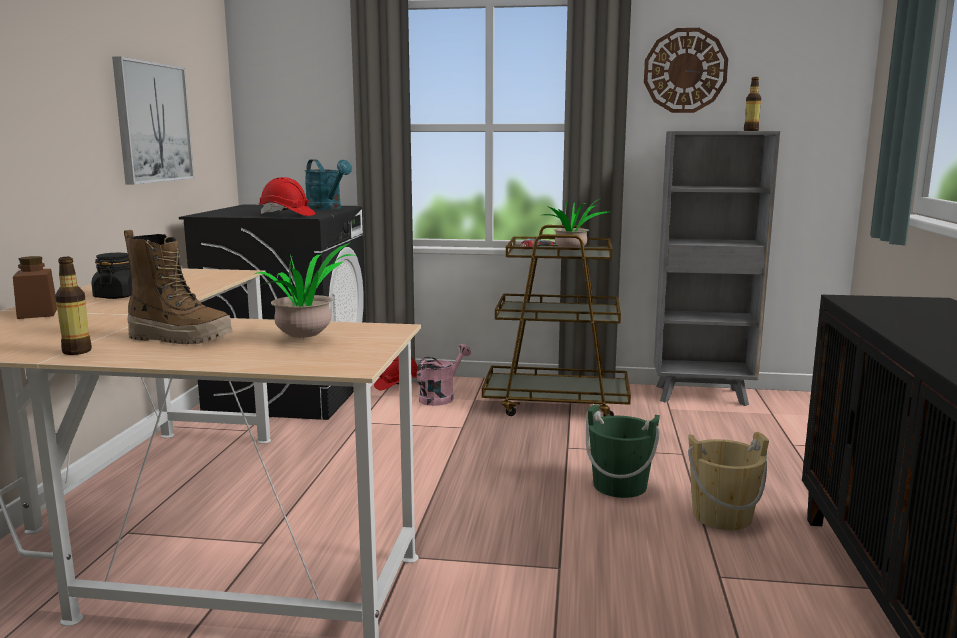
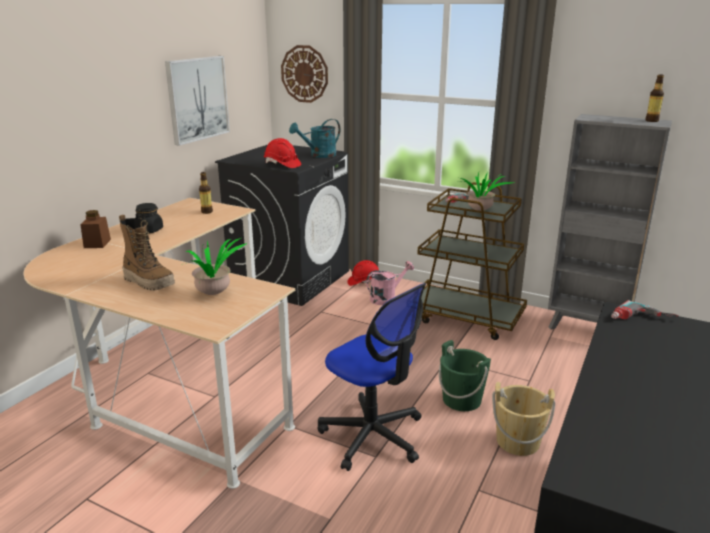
camera: 20 degrees right, 10 degrees up
bottle [55,257,92,355] -> bottle moved to [199,172,213,214]
turquoise watering can [304,159,352,210] -> turquoise watering can turned 75 degrees clockwise [289,119,340,158]
wall clock [644,28,728,113] -> wall clock moved to [281,45,328,103]
none -> office chair [317,283,426,471]
none -> power drill [611,300,679,319]

